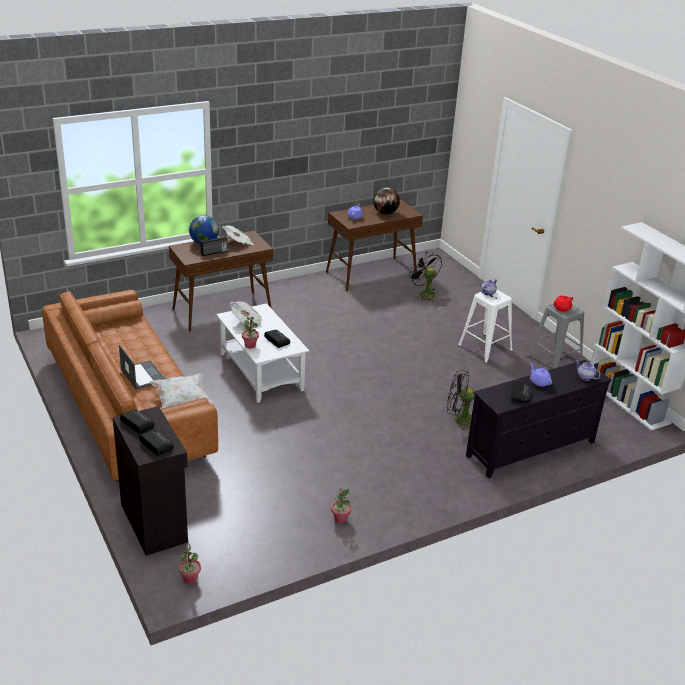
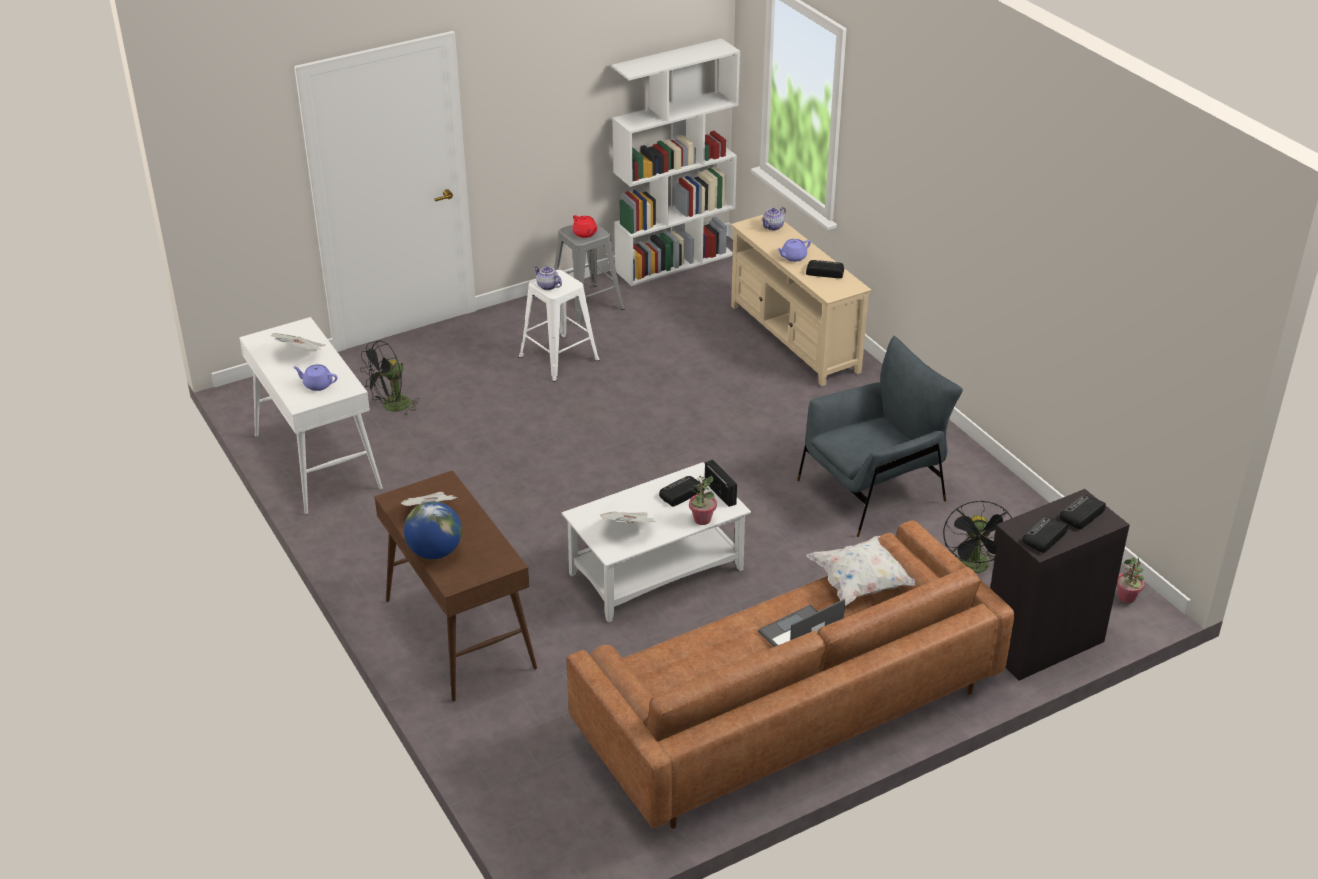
camera: 90 degrees left, 5 degrees up
radio [200,236,228,256] -> radio moved to [705,459,737,507]
brown console table [326,200,423,291] -> white console table [239,317,383,514]
potted plant [331,488,352,524] -> none
globe [373,187,400,215] -> newspaper [271,333,326,351]
black fan [447,370,475,430] -> black fan moved to [943,501,1012,573]
black tv stand [466,360,612,478] -> beige tv stand [731,214,871,386]
none -> grey armchair [797,336,963,537]

